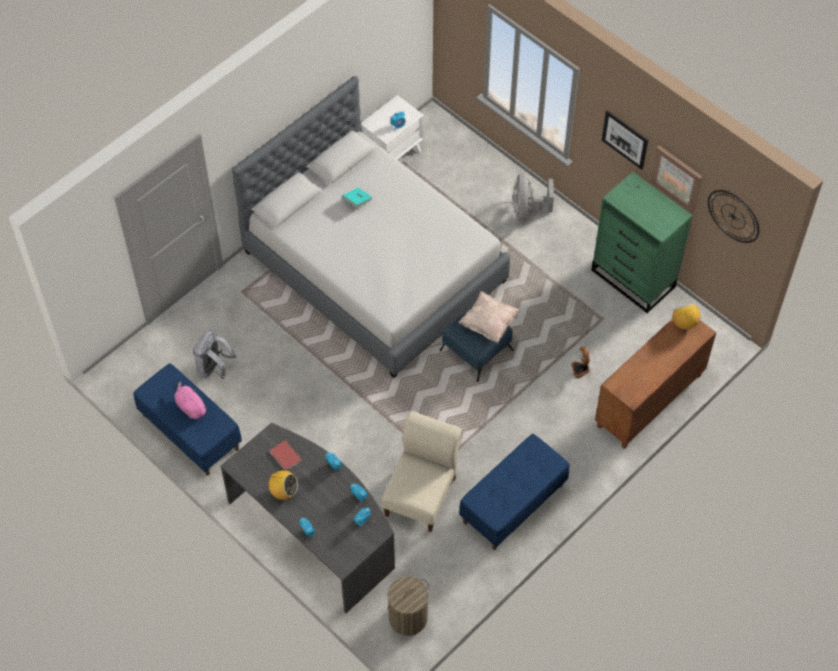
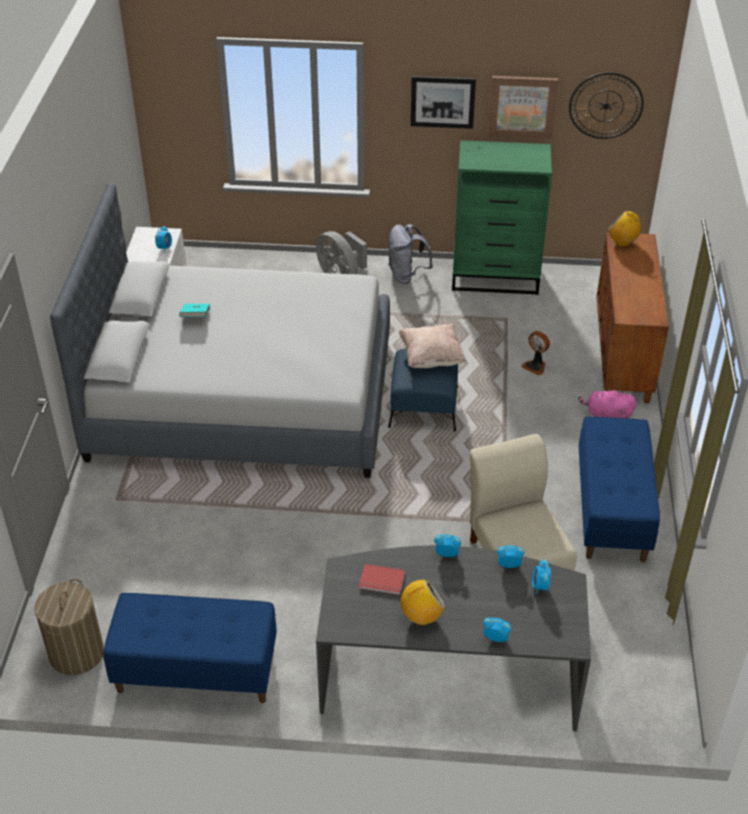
camera: 40 degrees left, 15 degrees down
pink plush toy [175,381,207,419] -> pink plush toy moved to [578,388,636,418]
grey backpack [193,331,236,379] -> grey backpack moved to [388,224,433,284]
laundry basket [387,577,429,636] -> laundry basket moved to [34,579,104,675]

